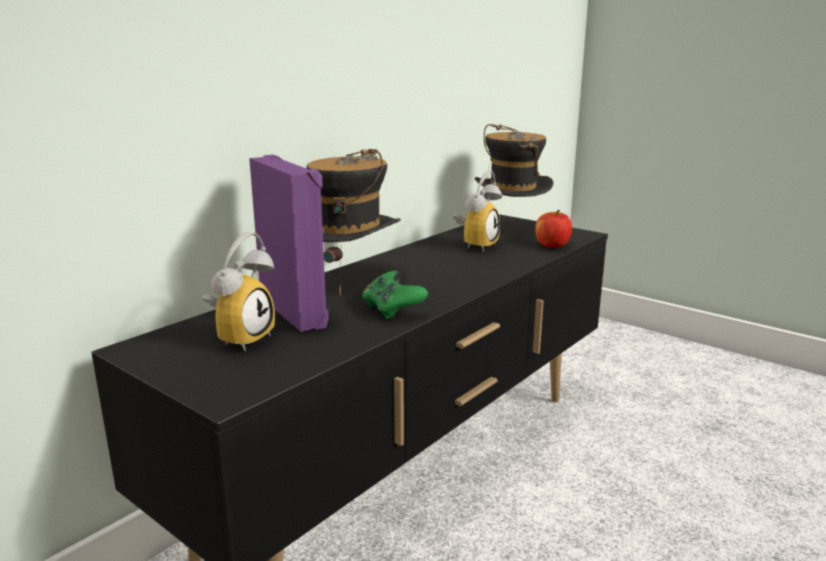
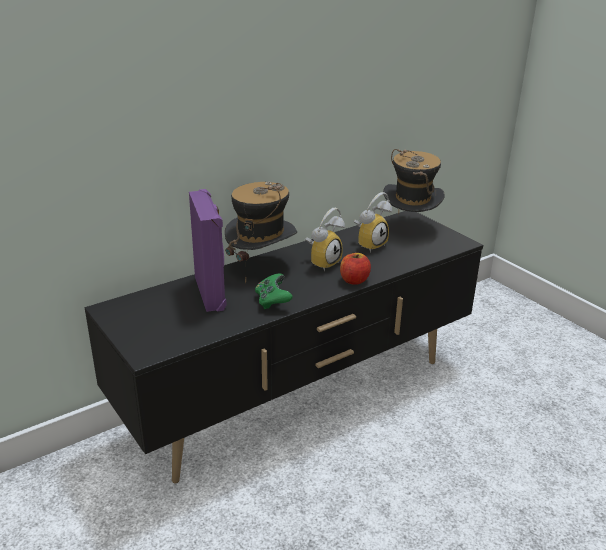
camera: 15 degrees right, 10 degrees up
alarm clock [202,232,275,351] -> alarm clock moved to [305,208,345,271]
apple [535,210,572,248] -> apple moved to [340,253,371,285]

